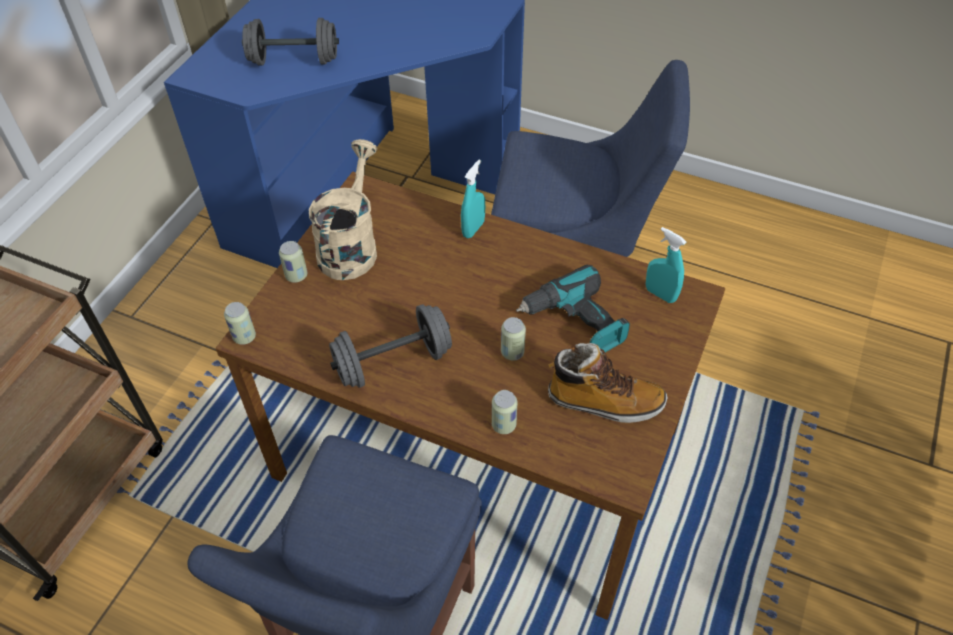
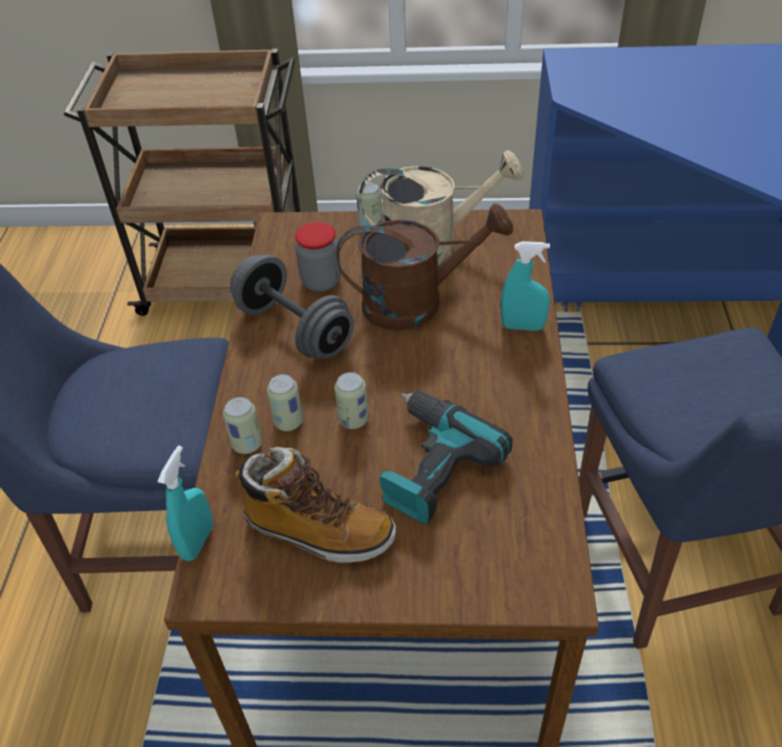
camera: 70 degrees right, 5 degrees down
can [224,302,256,345] -> can moved to [267,374,303,431]
grey dumbbell [242,18,339,66] -> none
boot [548,343,667,423] -> boot turned 60 degrees counterclockwise [235,447,396,563]
turquoise spray bottle [646,227,686,303] -> turquoise spray bottle moved to [157,445,213,561]
none -> jar [295,222,341,292]
none -> brown watering can [337,203,513,331]

